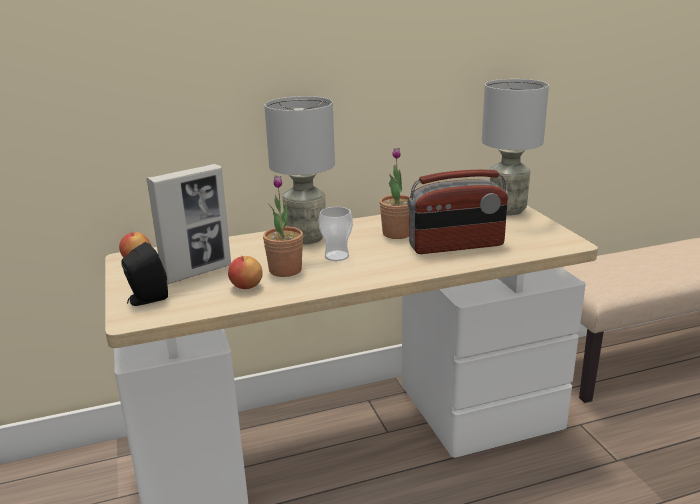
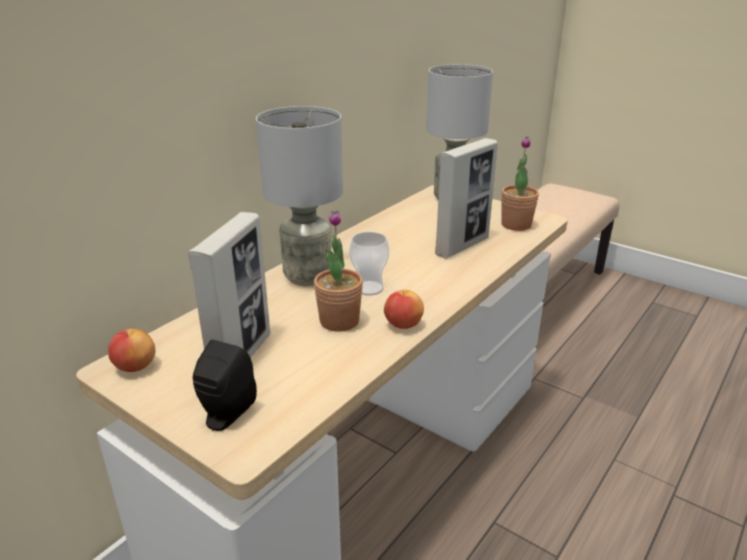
camera: 35 degrees left, 5 degrees up
apple [228,255,263,289] -> apple moved to [384,290,424,329]
potted plant [379,148,410,239] -> potted plant moved to [501,136,539,231]
radio [407,170,509,254] -> picture frame [435,138,498,259]

